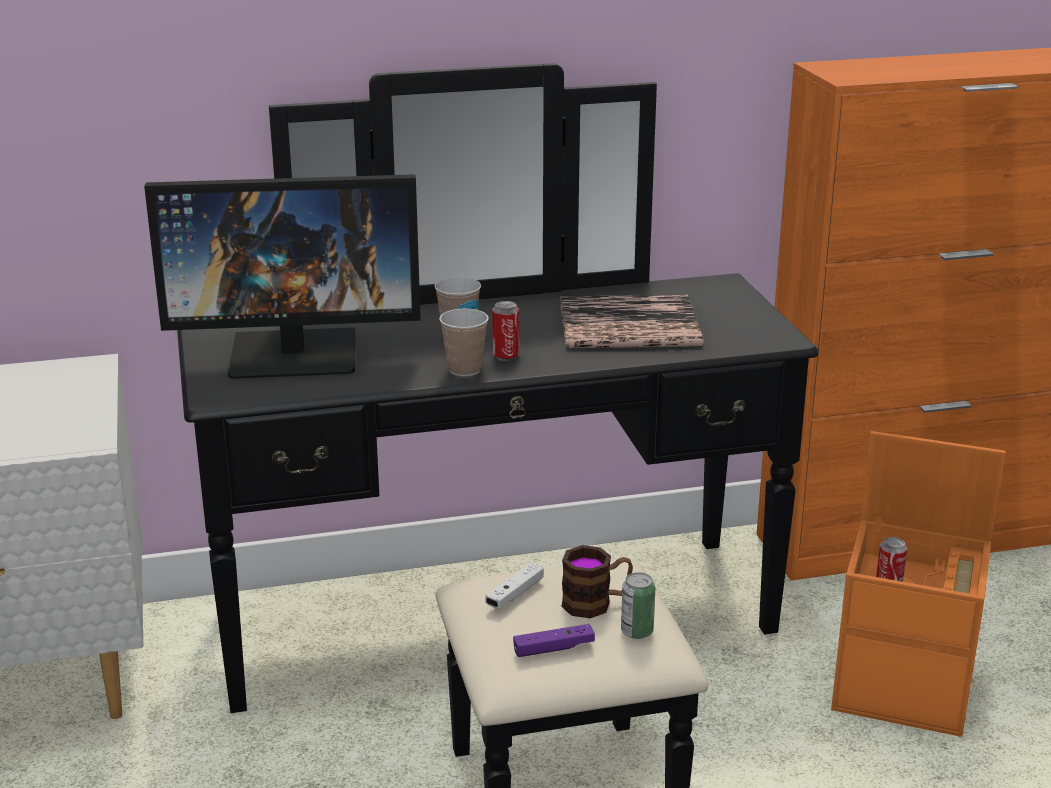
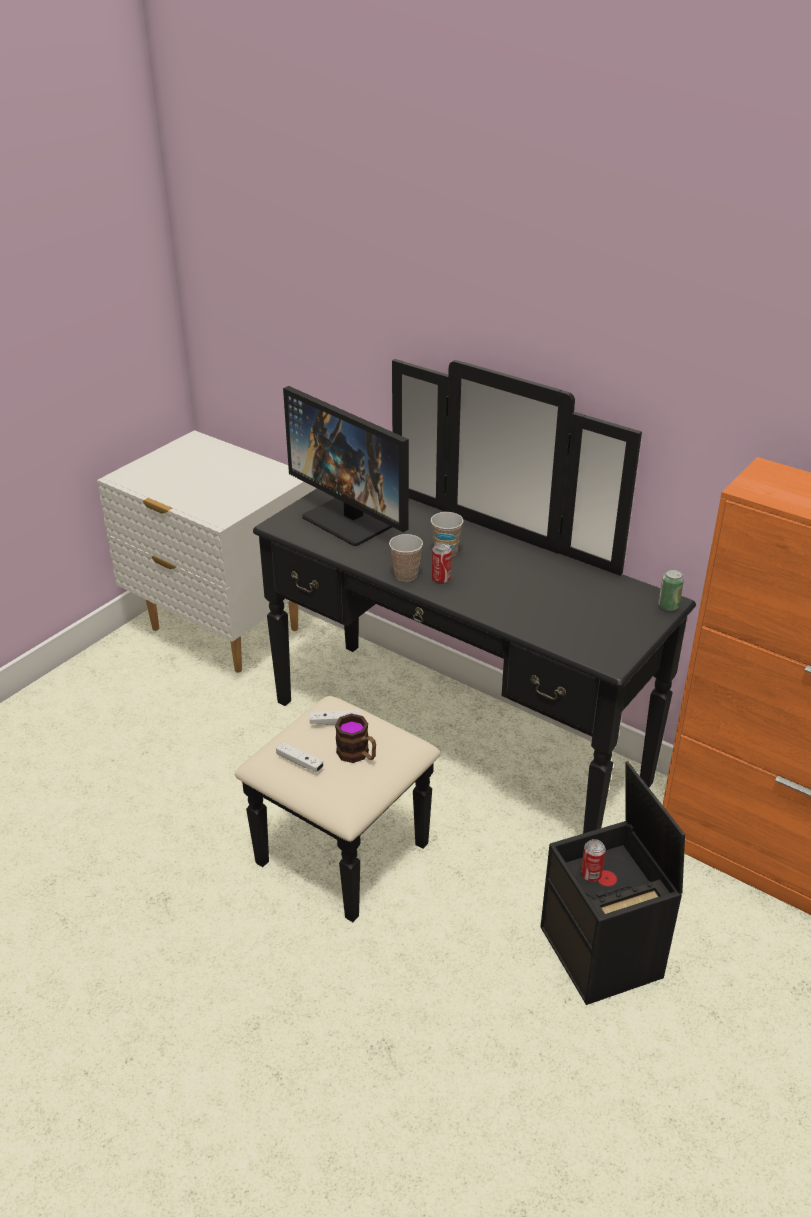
camera: 50 degrees right, 10 degrees up
purple game controller [513,624,595,657] -> white game controller [276,742,323,772]
book [560,295,703,348] -> none
can [621,572,655,639] -> can moved to [658,569,684,611]
orange storage box [831,431,1006,737] -> black storage box [540,761,685,1005]

